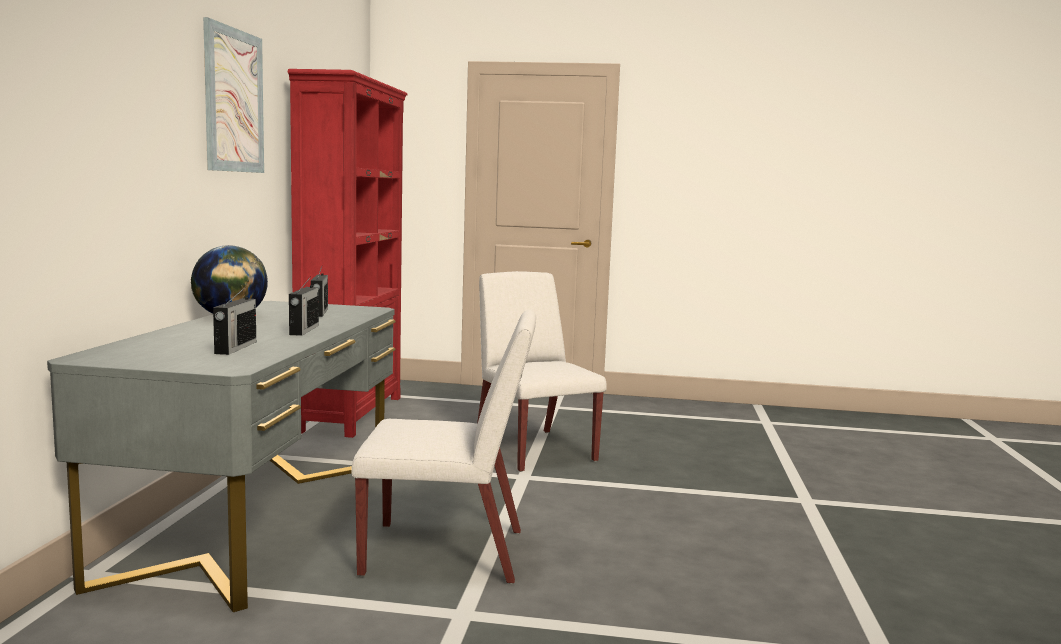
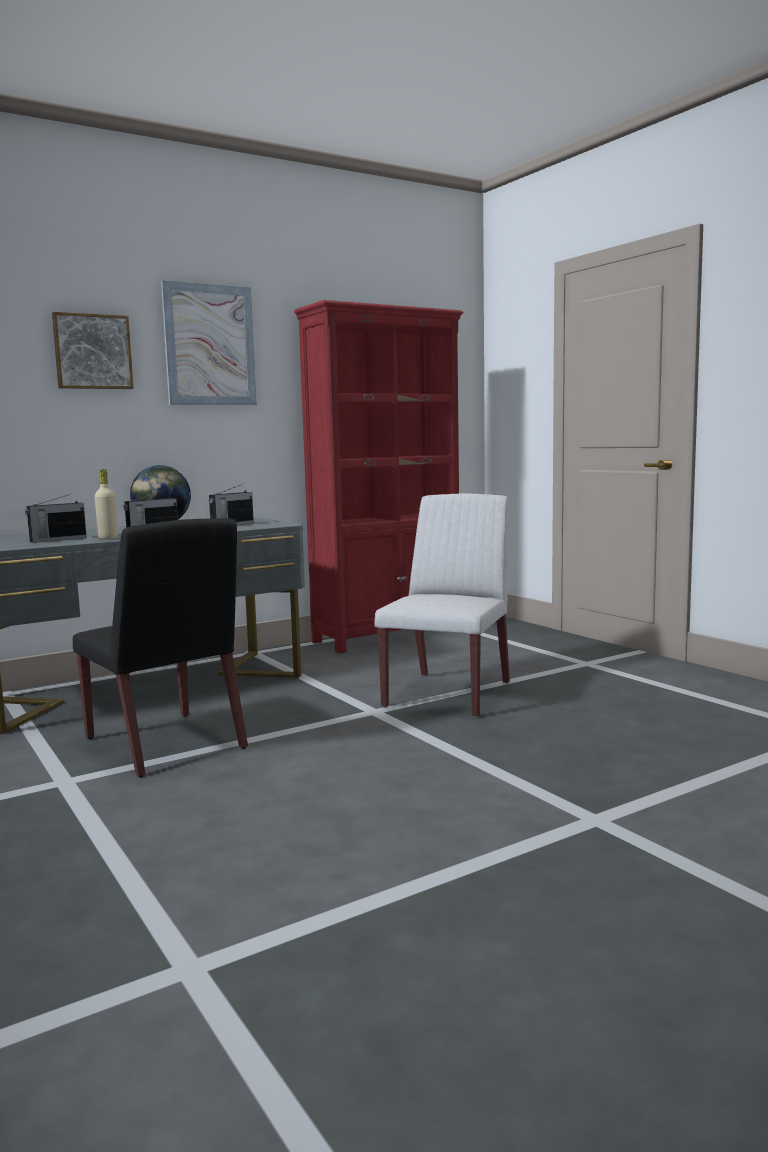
camera: 50 degrees right, 0 degrees up
white chair [351,310,536,584] -> black chair [73,518,248,777]
none -> picture [52,312,134,389]
none -> beige bottle [95,469,118,539]

